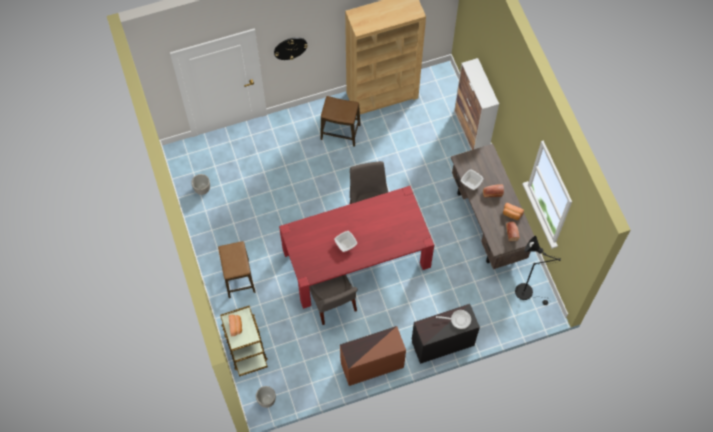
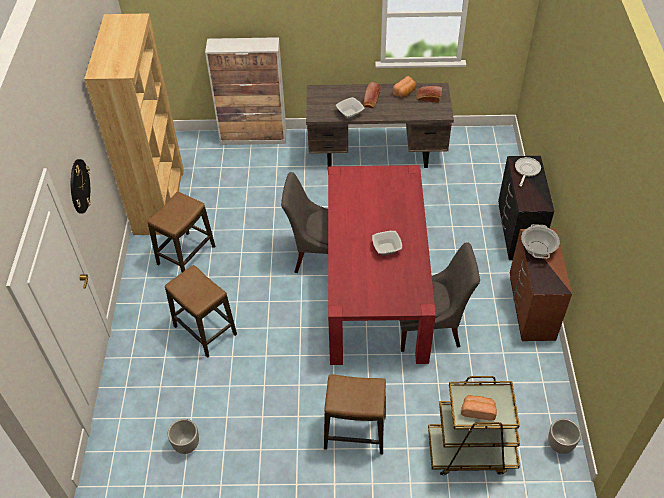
camera: 70 degrees left, 15 degrees down
black floor lamp [515,236,561,305] -> none
none -> stool [165,265,237,358]
none -> cooking pot [521,224,560,259]

